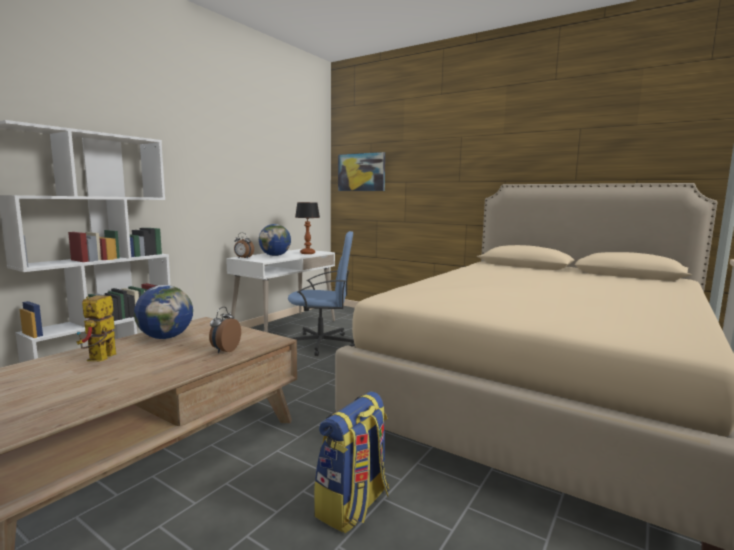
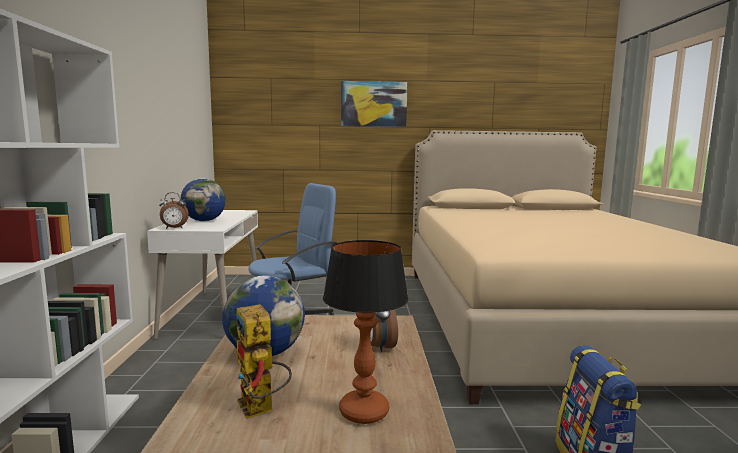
camera: 35 degrees left, 0 degrees up
table lamp [295,202,320,254] -> table lamp moved to [323,240,408,424]
picture [338,152,385,191] -> picture moved to [341,80,407,127]

